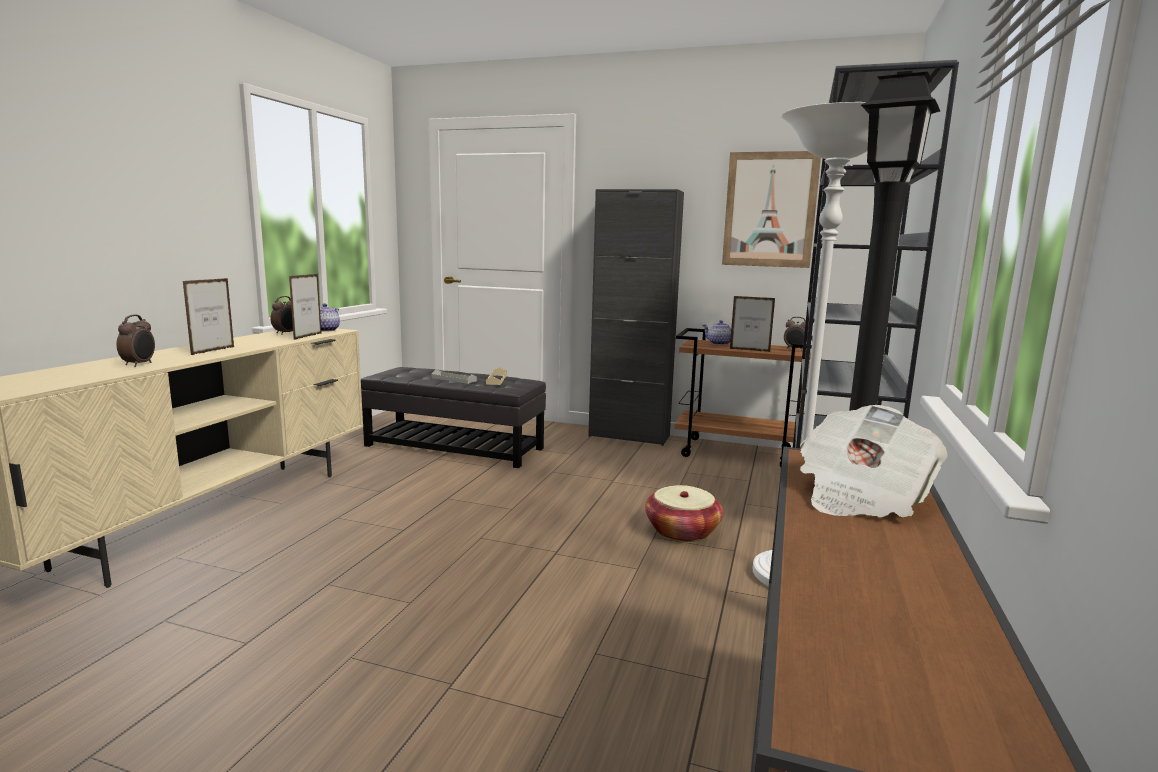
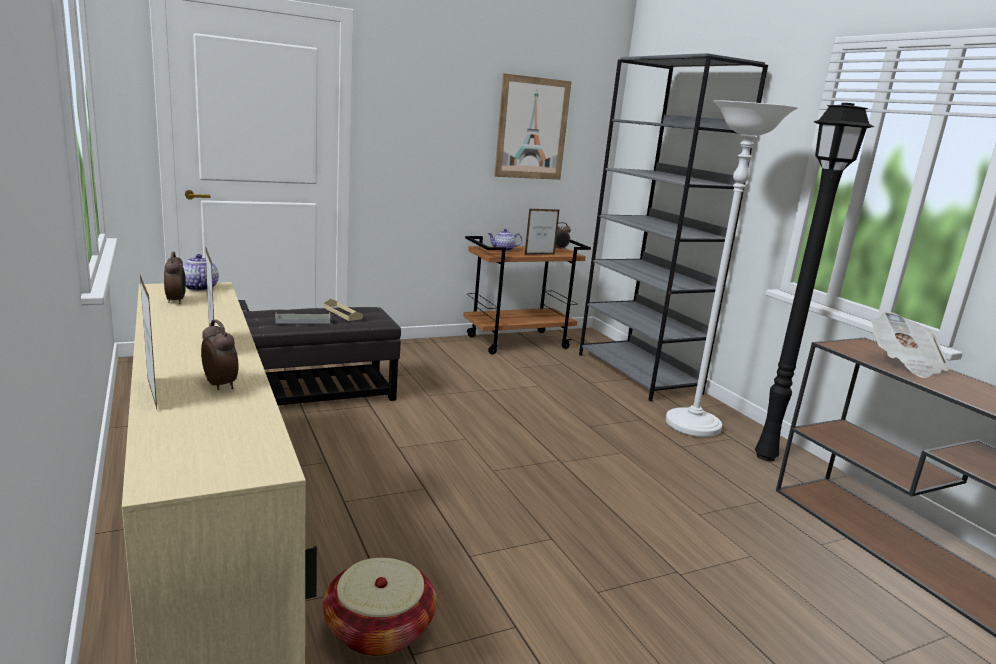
camera: 45 degrees left, 5 degrees up
picture frame [289,274,322,340] -> picture frame moved to [140,275,157,409]
black cabinet [588,189,684,446] -> none
basket [645,485,723,542] -> basket moved to [323,558,437,656]

